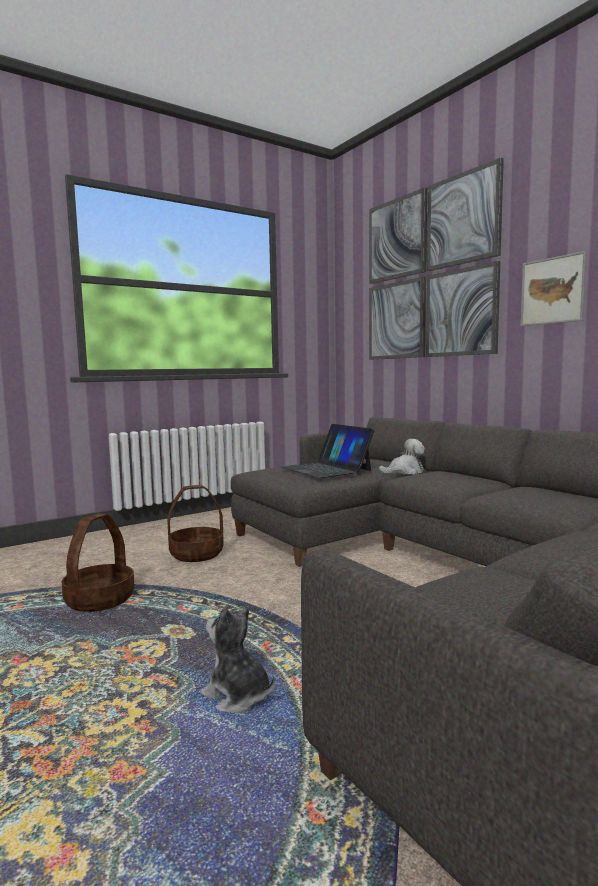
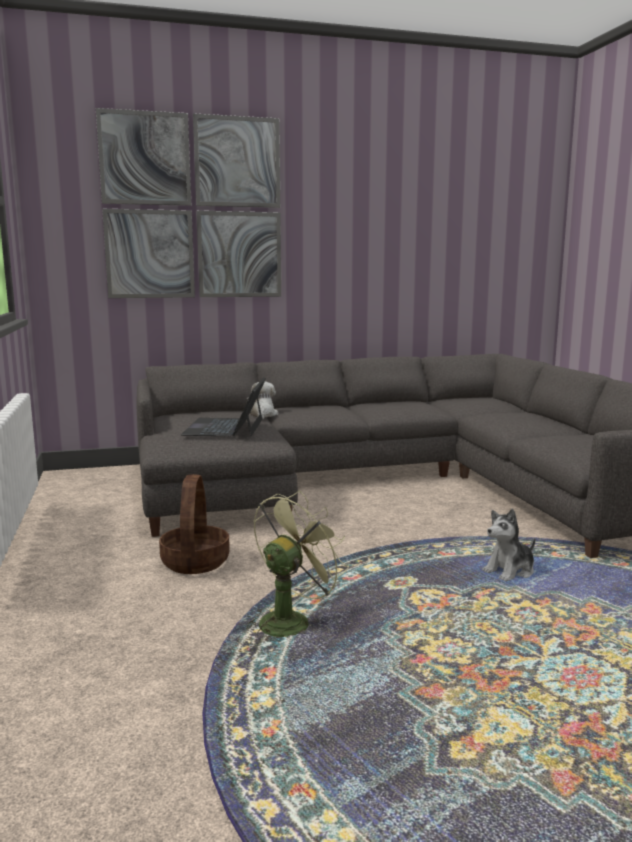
camera: 70 degrees left, 5 degrees up
basket [62,513,135,612] -> green fan [246,491,349,637]
laptop [281,424,375,478] -> laptop turned 105 degrees clockwise [181,377,266,436]
picture [521,251,587,326] -> none

